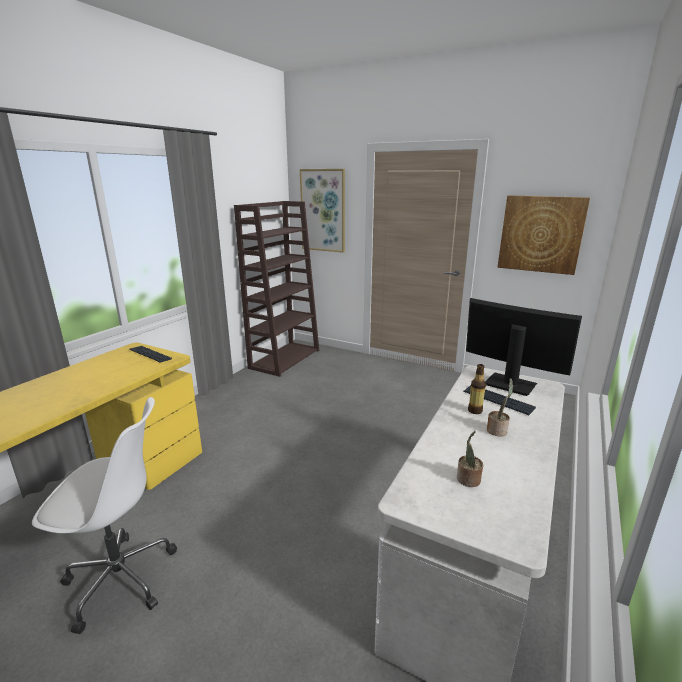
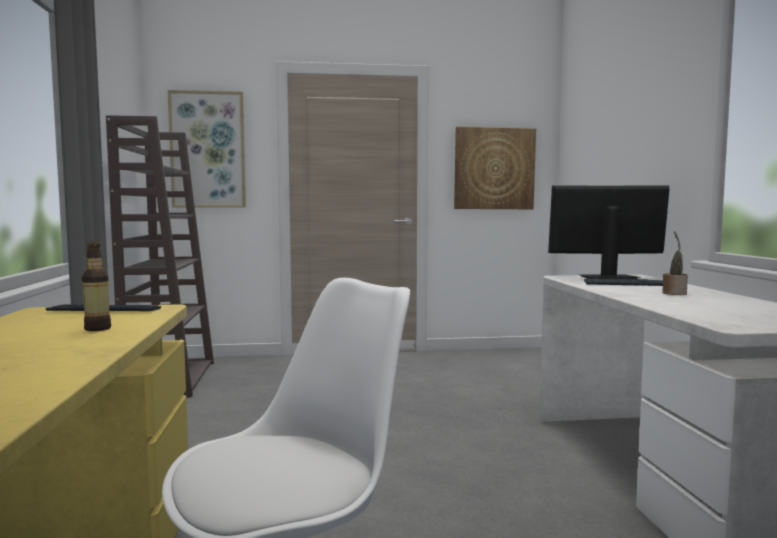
camera: 35 degrees left, 15 degrees down
potted plant [457,431,483,487] -> none
bottle [468,364,486,414] -> bottle moved to [82,242,111,331]

